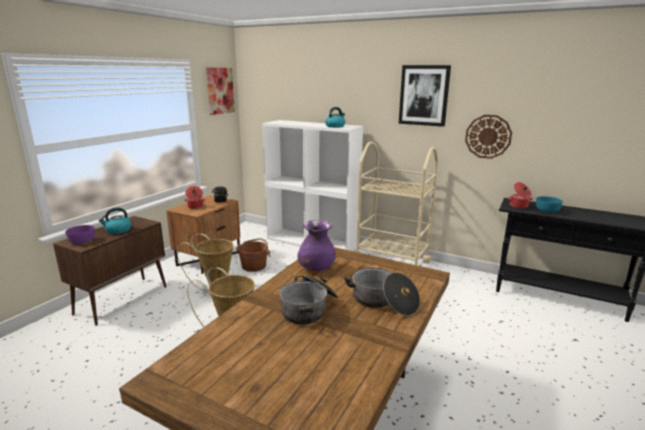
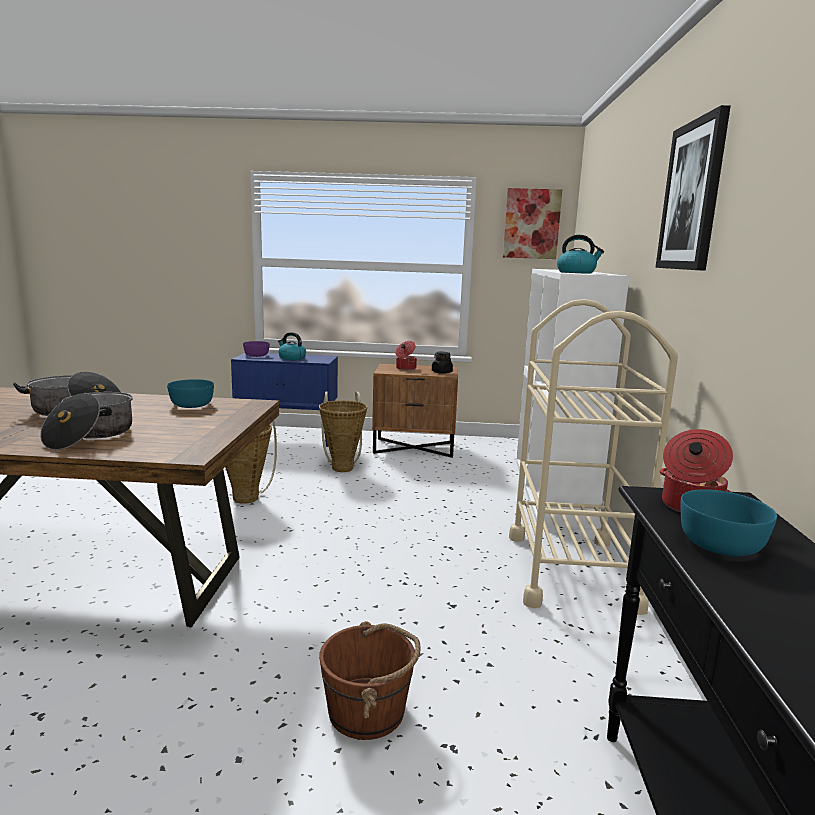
camera: 65 degrees right, 5 degrees down
brown cabinet [53,216,167,326] -> blue cabinet [231,353,338,447]
brown bucket [236,238,271,272] -> brown bucket moved to [319,621,421,740]
purple vase [297,220,336,271] -> turquoise bowl [167,379,214,408]
wall clock [465,115,512,159] -> none

